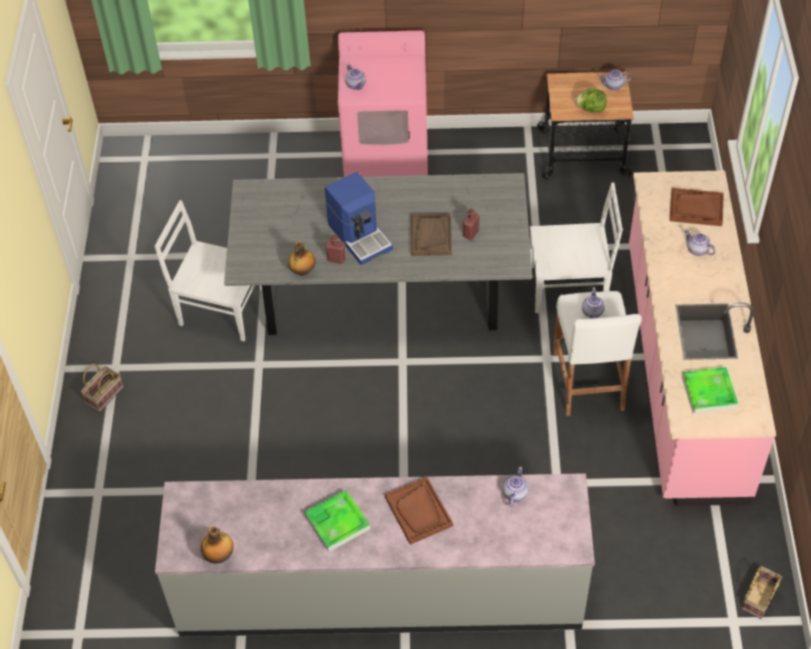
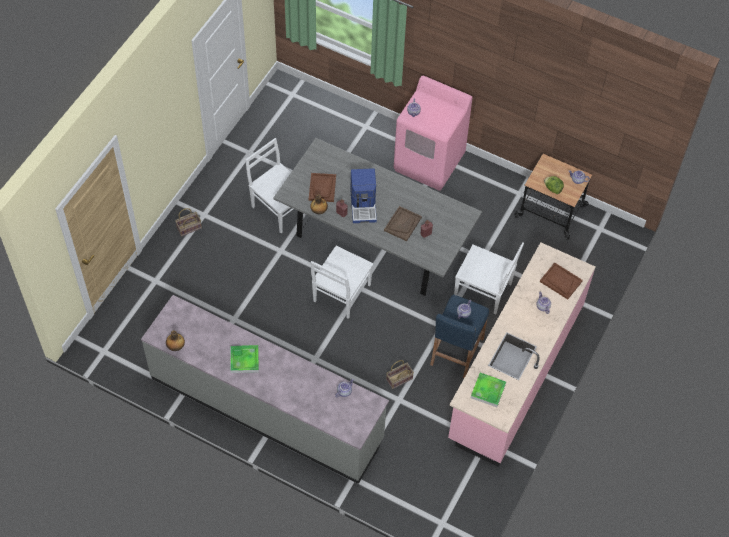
camera: 25 degrees right, 5 degrees up
brown tray [385,477,453,545] -> brown tray moved to [309,173,336,202]
white stool [553,291,642,416] -> blue stool [430,295,489,378]
basket [741,566,782,619] -> basket moved to [386,360,414,389]
none -> white chair [311,246,373,319]

